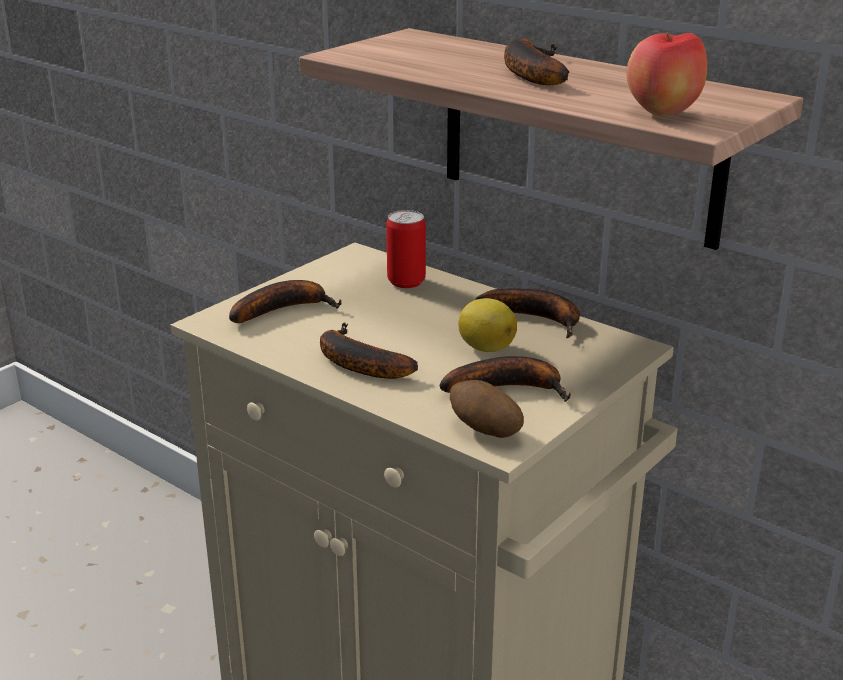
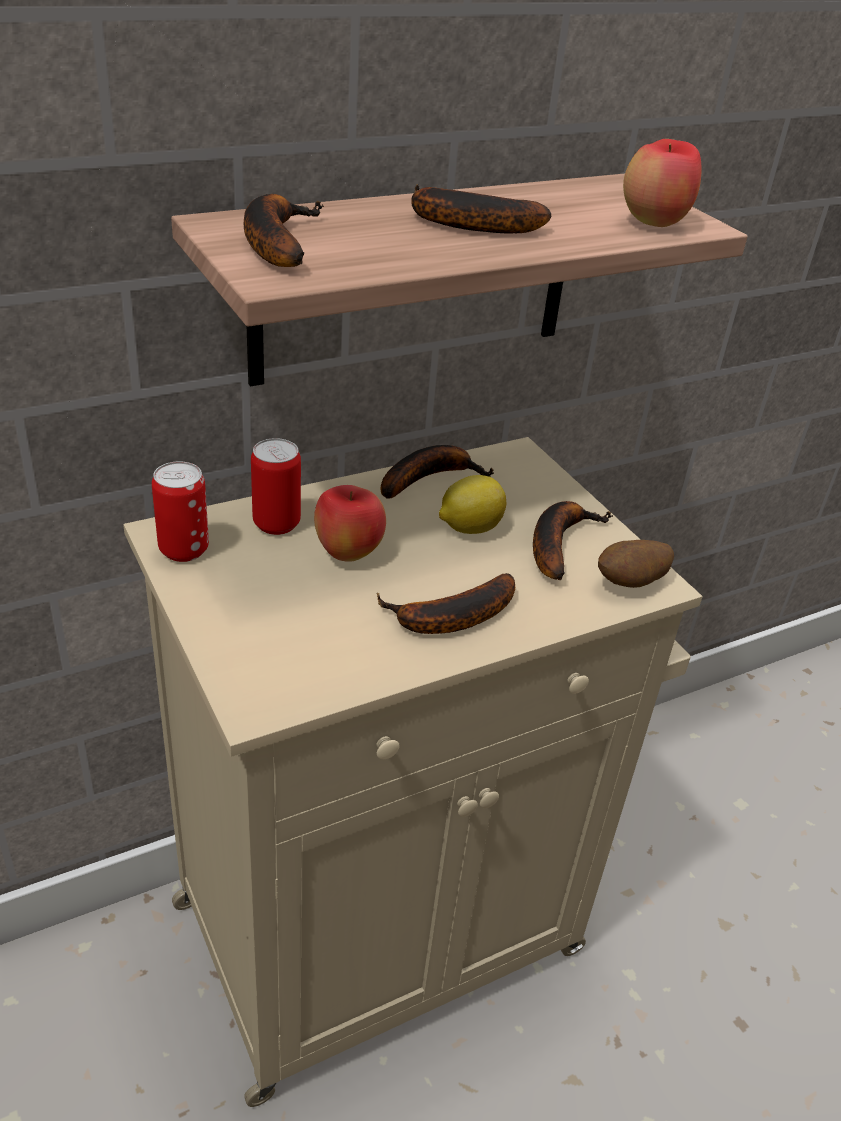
camera: 70 degrees left, 10 degrees up
banana [229,280,342,323] -> banana moved to [244,194,324,267]
none -> can [152,461,209,562]
none -> apple [314,485,386,562]

